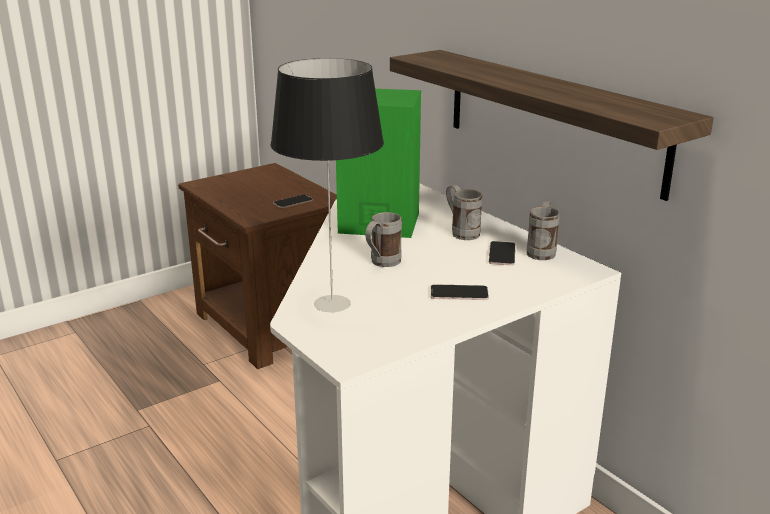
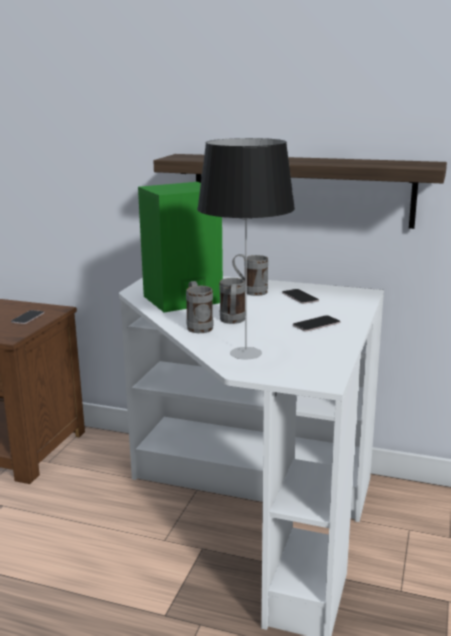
camera: 35 degrees left, 5 degrees down
grey mug [527,201,560,260] -> grey mug moved to [186,281,213,333]

